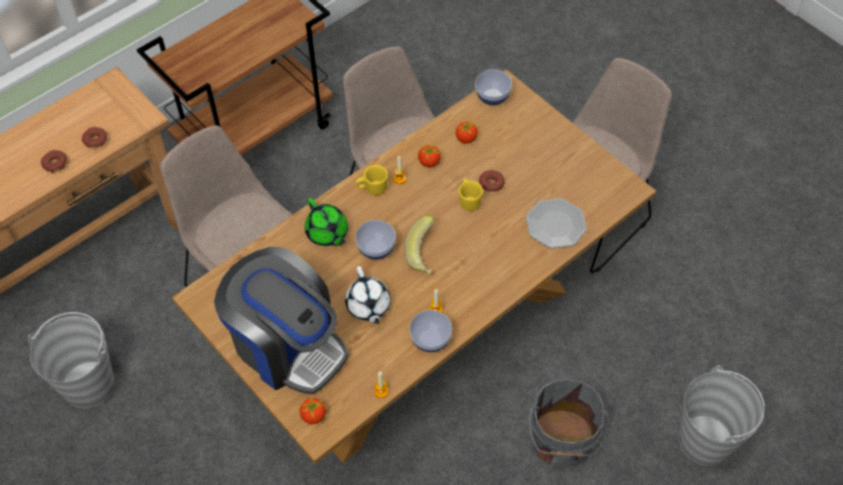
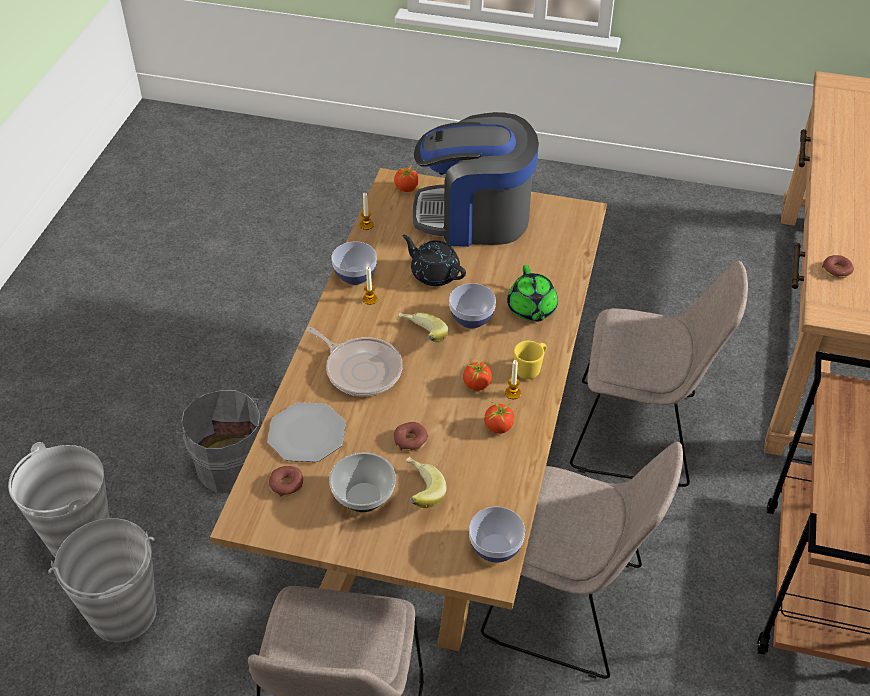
camera: 145 degrees right, 10 degrees down
grey bucket [28,312,115,409] -> grey bucket moved to [48,518,156,643]
donut [41,150,67,173] -> donut moved to [269,466,303,497]
green teapot [305,198,348,246] -> green teapot turned 120 degrees counterclockwise [507,265,558,322]
white teapot [345,266,391,324] -> black teapot [402,235,466,286]
tomato [454,120,478,144] -> tomato moved to [463,355,492,391]
yellow mug [458,178,483,211] -> none
none -> frying pan [307,327,403,396]
none -> bowl [329,452,396,512]
none -> banana [406,457,447,508]

